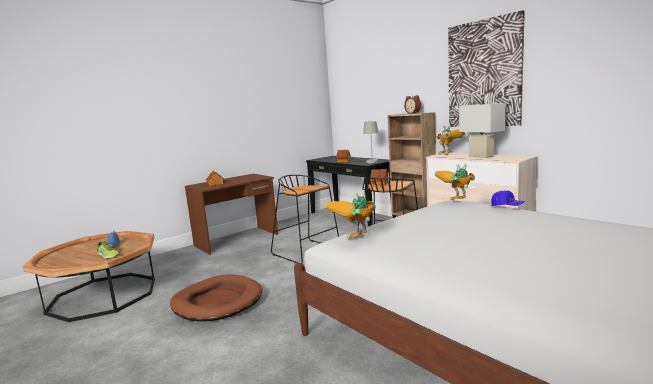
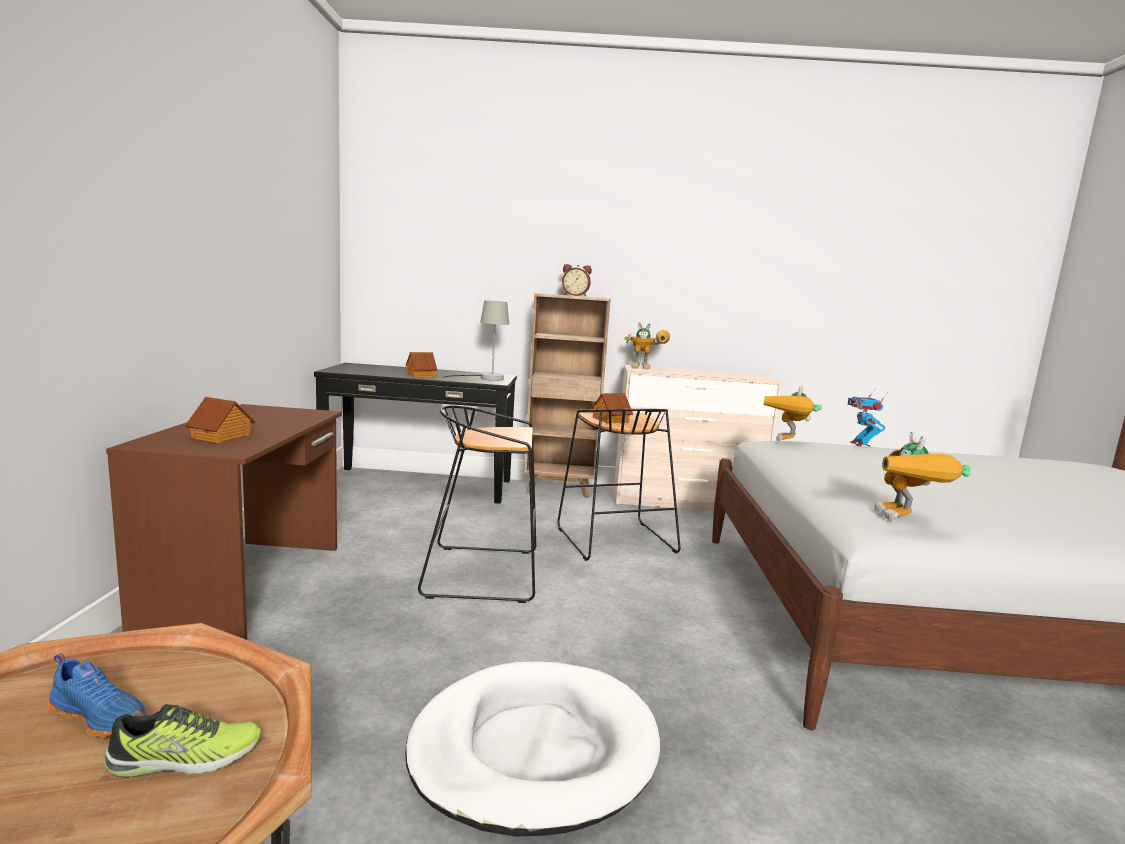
camera: 50 degrees left, 0 degrees up
brown dog bed [170,274,262,322] -> white dog bed [405,661,660,836]
picture [448,10,525,127] -> none
white table lamp [459,103,506,158] -> none
blue cap [491,191,526,206] -> toy robot [848,388,888,446]

